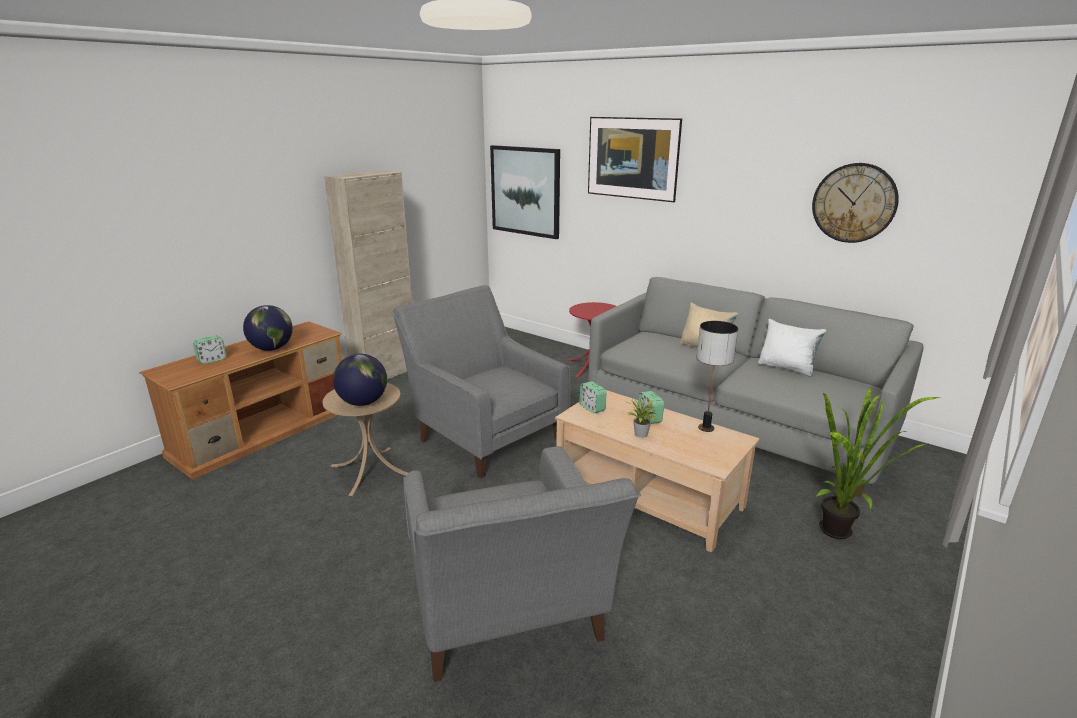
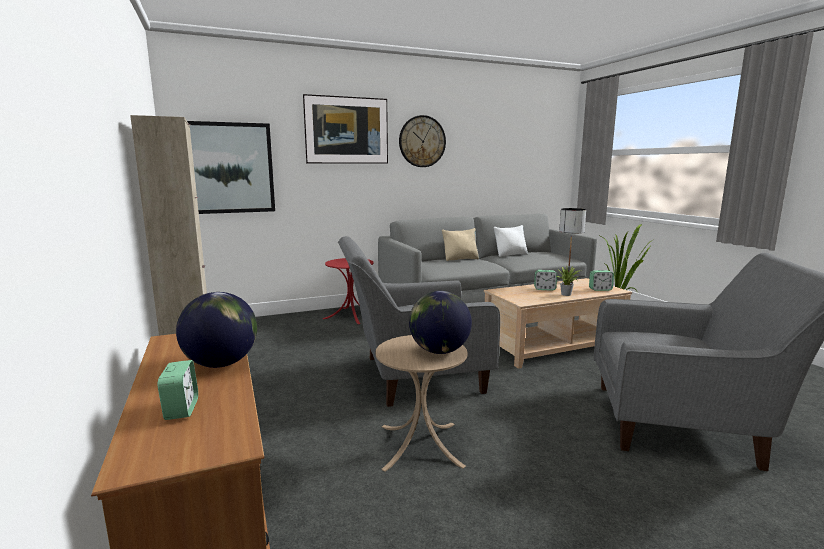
camera: 60 degrees left, 10 degrees down
alarm clock [579,381,606,414] -> alarm clock moved to [589,270,614,291]
wall clock [812,163,899,243] -> wall clock moved to [399,115,446,167]

